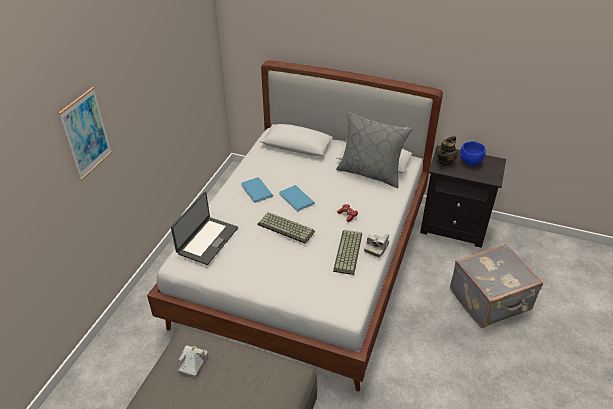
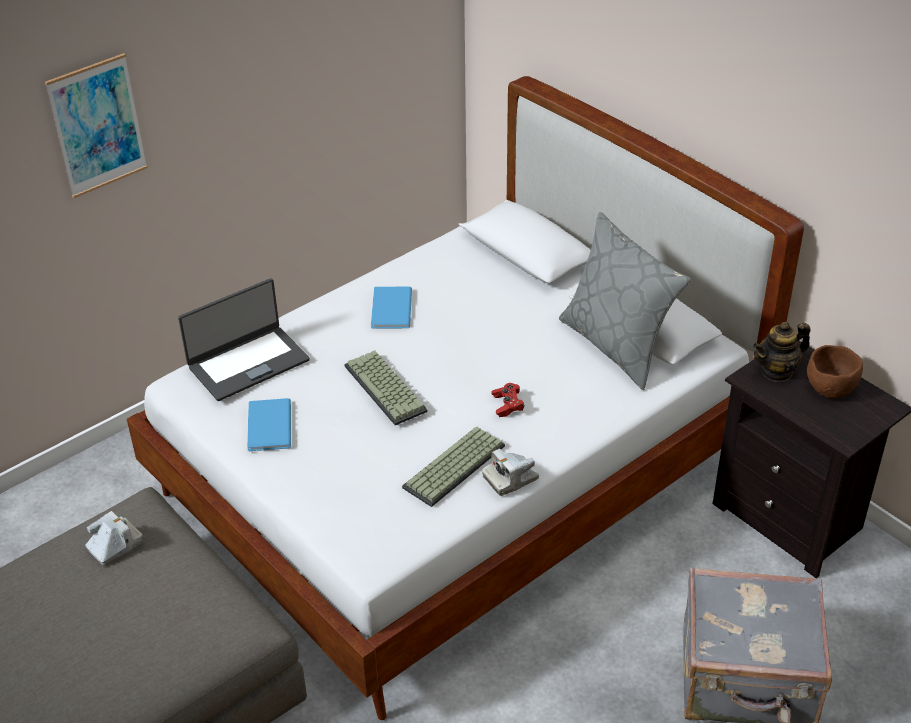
camera: 30 degrees right, 0 degrees up
blue book [279,185,315,211] -> blue book moved to [247,398,291,451]
blue bowl [460,141,486,165] -> brown bowl [807,345,863,398]

